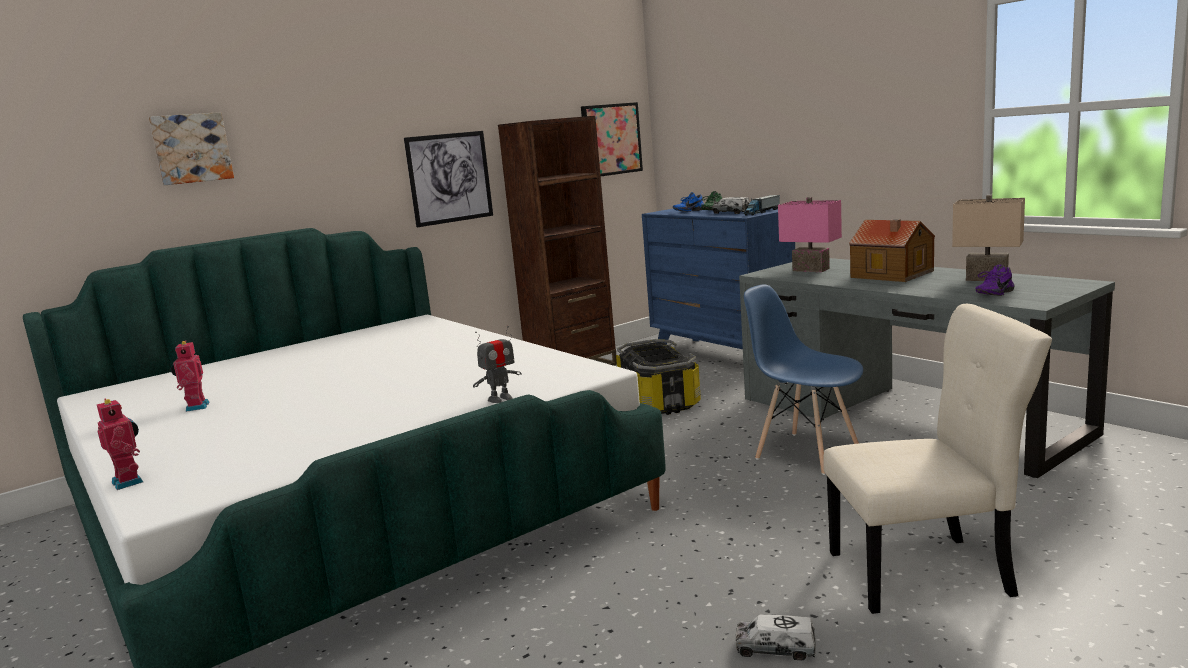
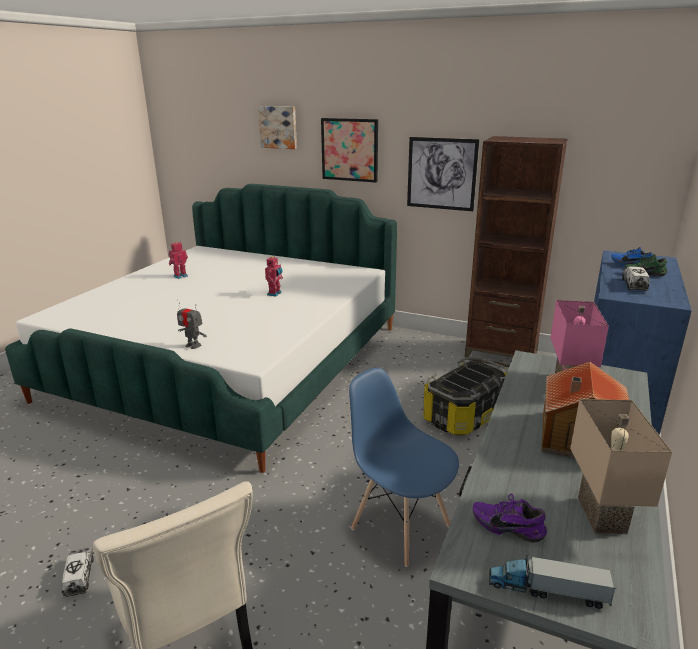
camera: 60 degrees right, 10 degrees up
toy robot [97,399,143,490] -> toy robot moved to [265,256,283,297]
picture [581,102,643,176] -> picture moved to [321,118,378,182]
toy truck [744,195,780,216] -> toy truck moved to [489,554,616,609]
blue chair [744,284,863,475] -> blue chair turned 60 degrees counterclockwise [349,368,459,567]

